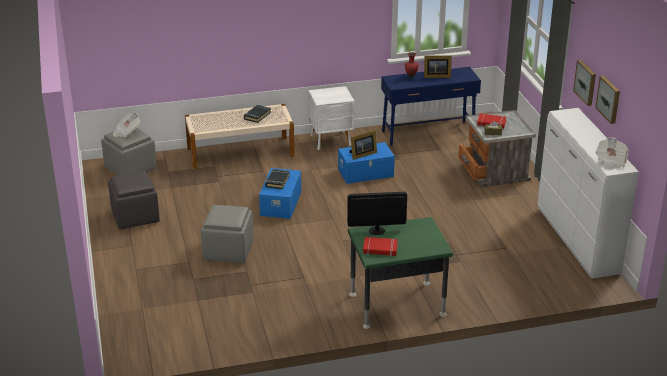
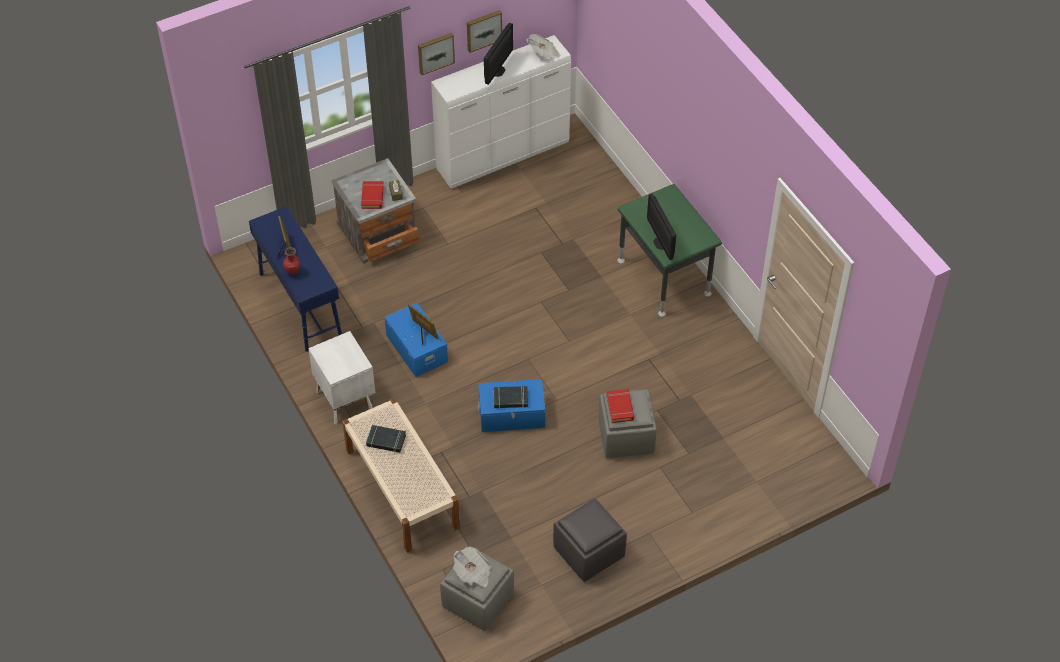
camera: 105 degrees left, 20 degrees up
red book [363,237,398,256] -> red book moved to [606,389,634,423]
none -> monitor [484,23,513,85]

